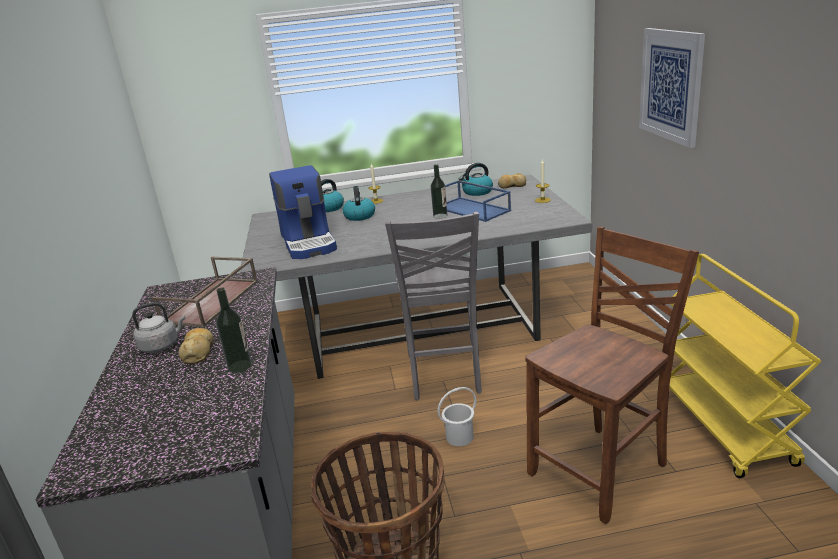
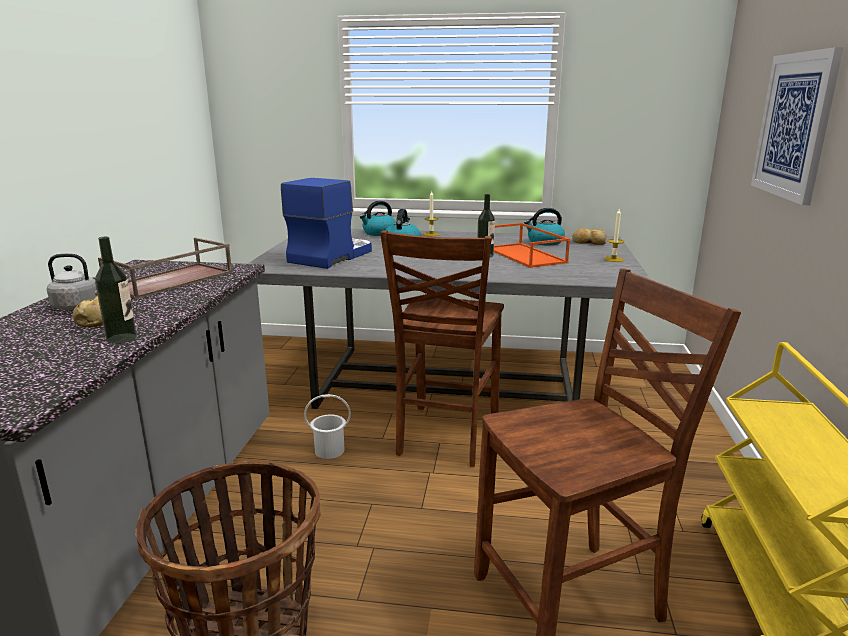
camera: 15 degrees right, 5 degrees down
coffee machine [269,165,337,259] -> coffee machine turned 150 degrees counterclockwise [281,178,372,269]
grey chair [385,212,482,400] -> brown chair [380,230,504,467]
white bucket [438,387,476,446] -> white bucket moved to [304,394,351,459]
blue tray [445,180,511,222] -> orange tray [494,223,570,268]

